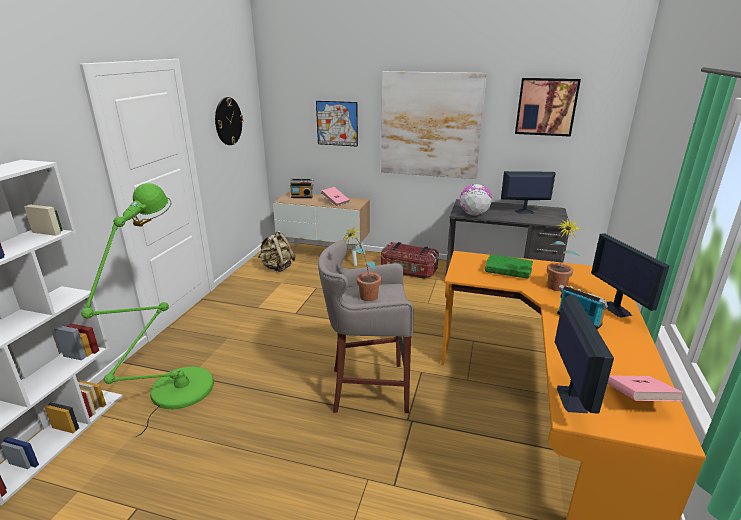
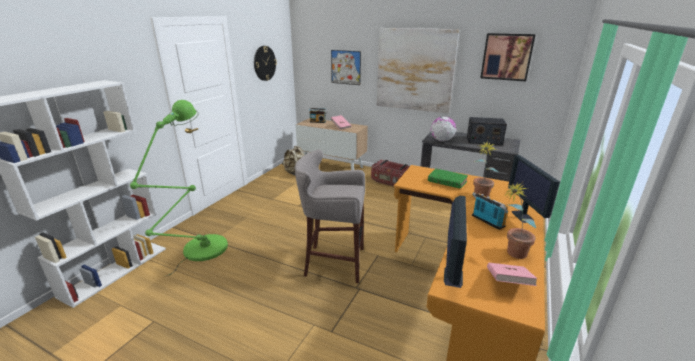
camera: 10 degrees right, 0 degrees up
potted plant [343,226,381,301] -> potted plant moved to [504,182,536,259]
monitor [501,171,556,214] -> radio [467,117,507,145]

